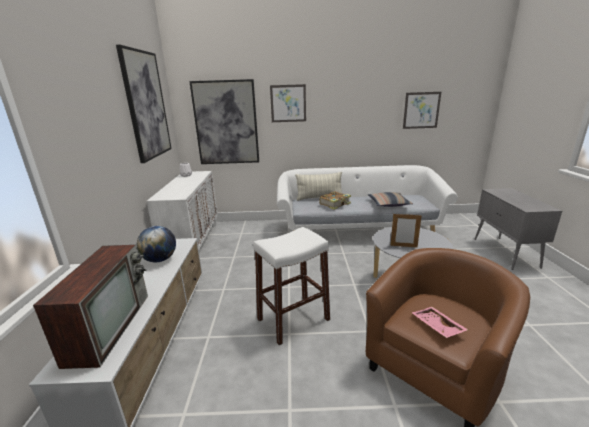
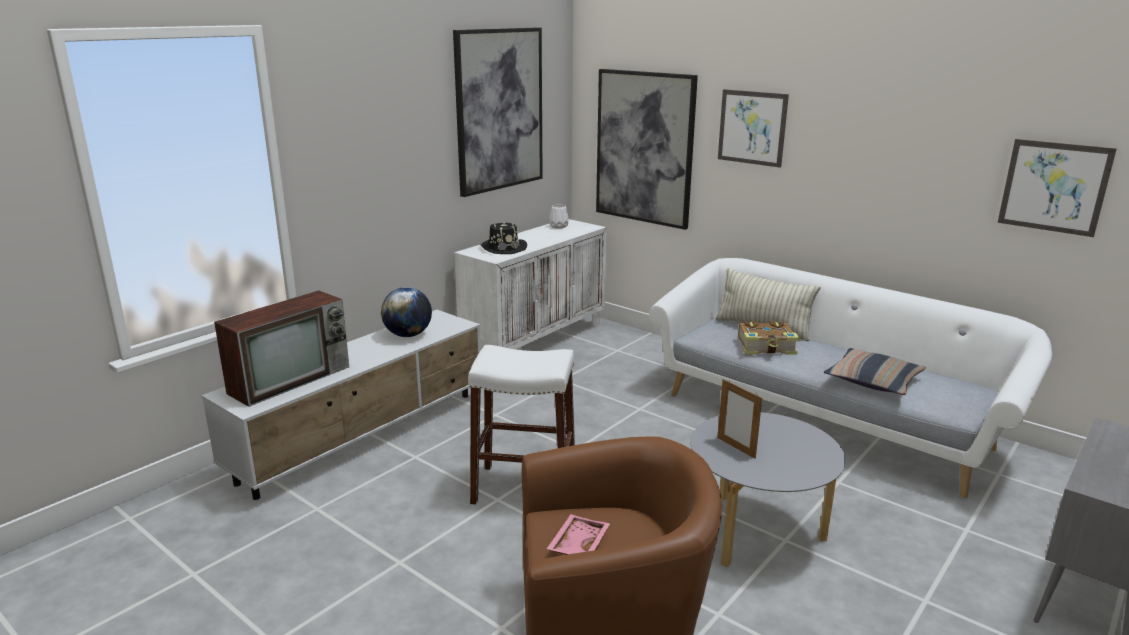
camera: 40 degrees right, 0 degrees up
none -> black hat [480,221,527,254]

